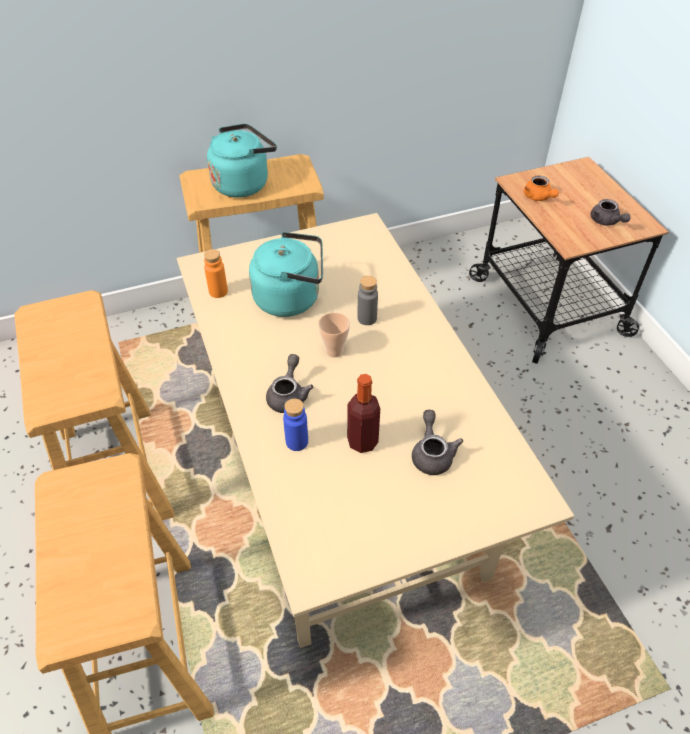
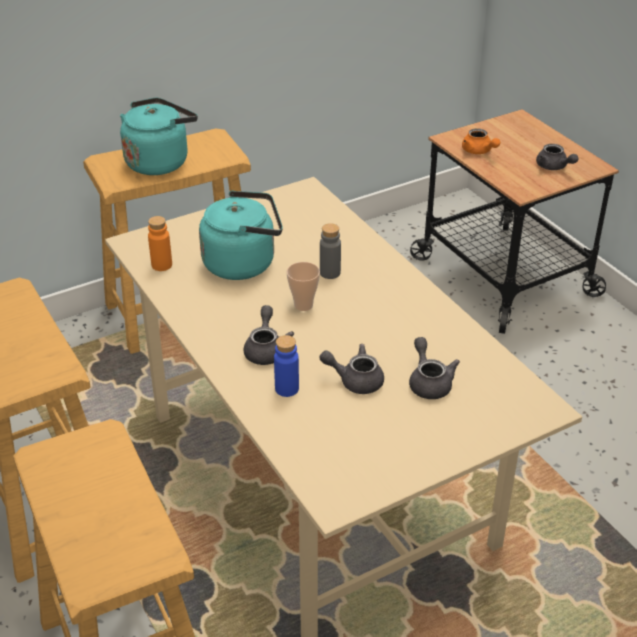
camera: 10 degrees left, 10 degrees down
bottle [347,374,380,453] -> grey teapot [320,344,384,394]

